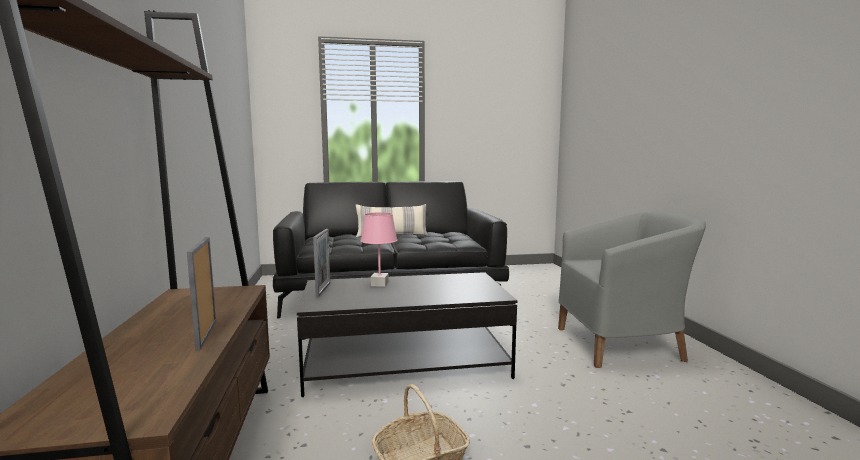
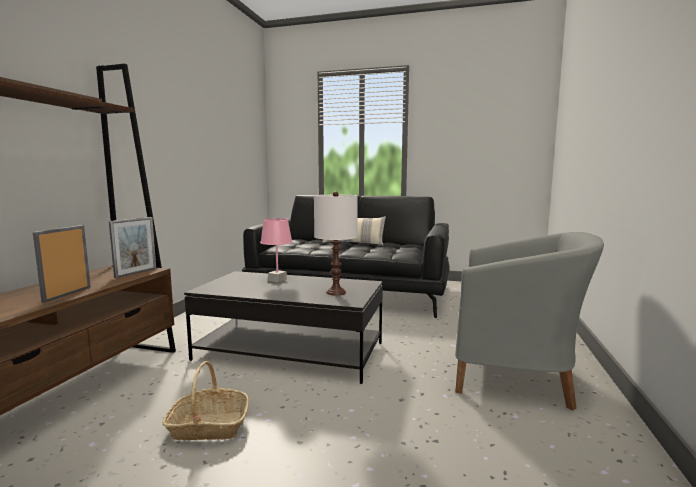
camera: 25 degrees right, 0 degrees up
picture frame [313,229,330,297] -> picture frame moved to [109,217,156,278]
none -> white table lamp [314,191,358,296]

